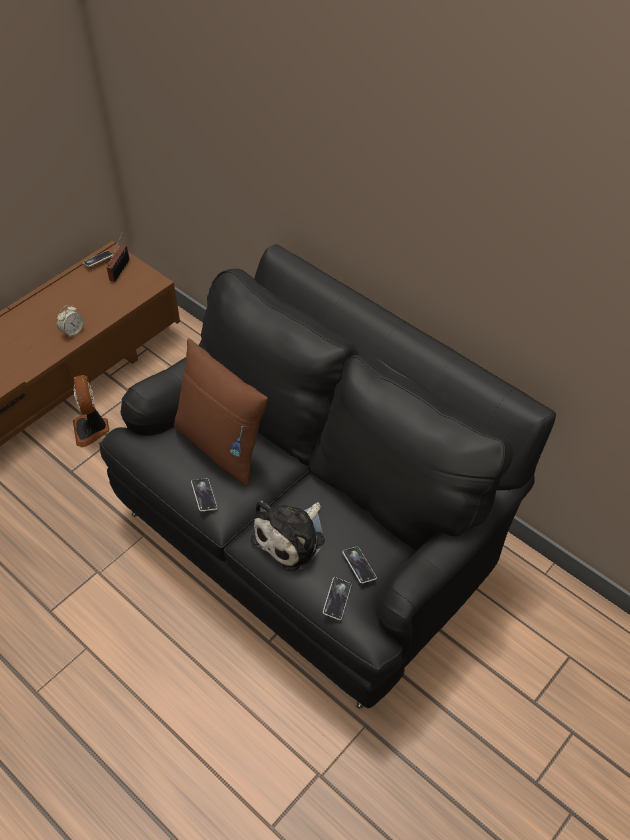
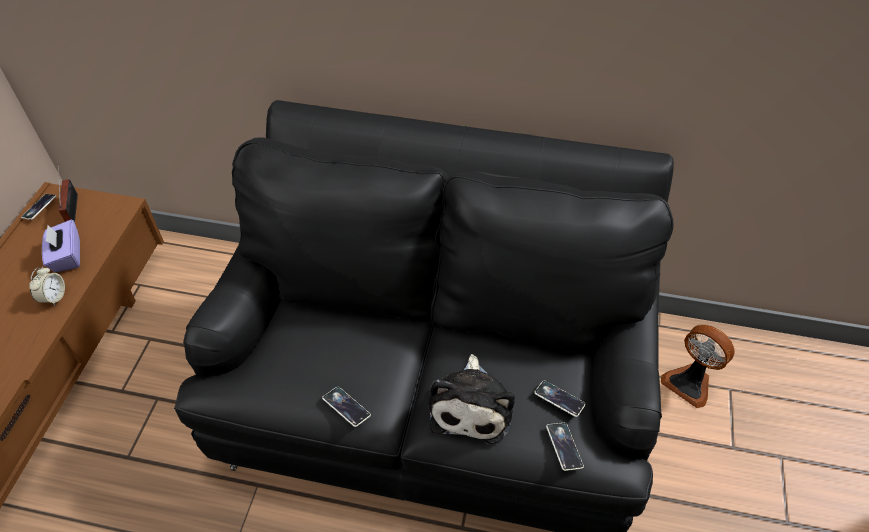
camera: 30 degrees left, 0 degrees up
fan [73,375,110,447] -> fan moved to [661,325,735,408]
brown pillow [174,338,268,487] -> none
none -> purple tissue box [42,220,80,272]

